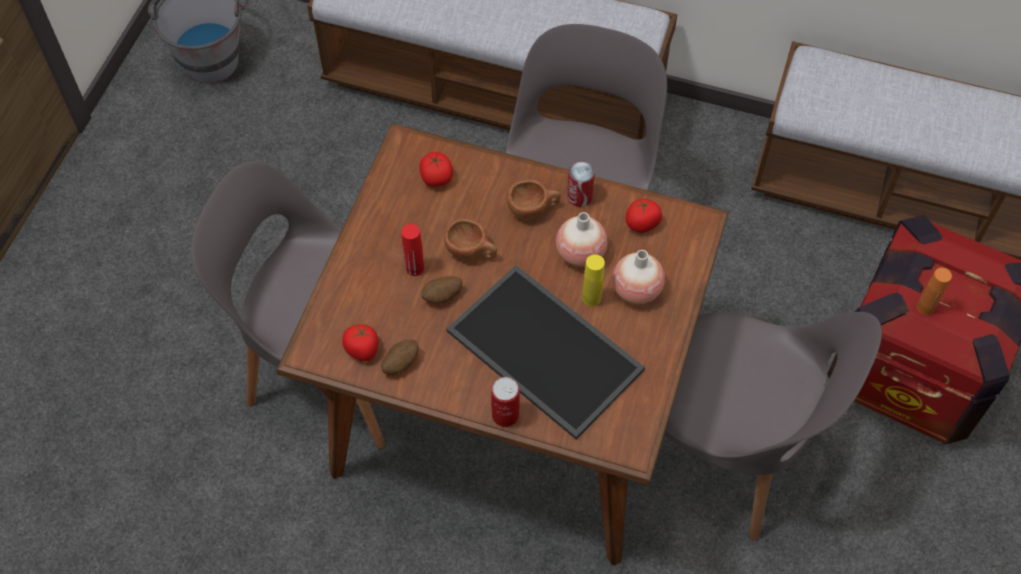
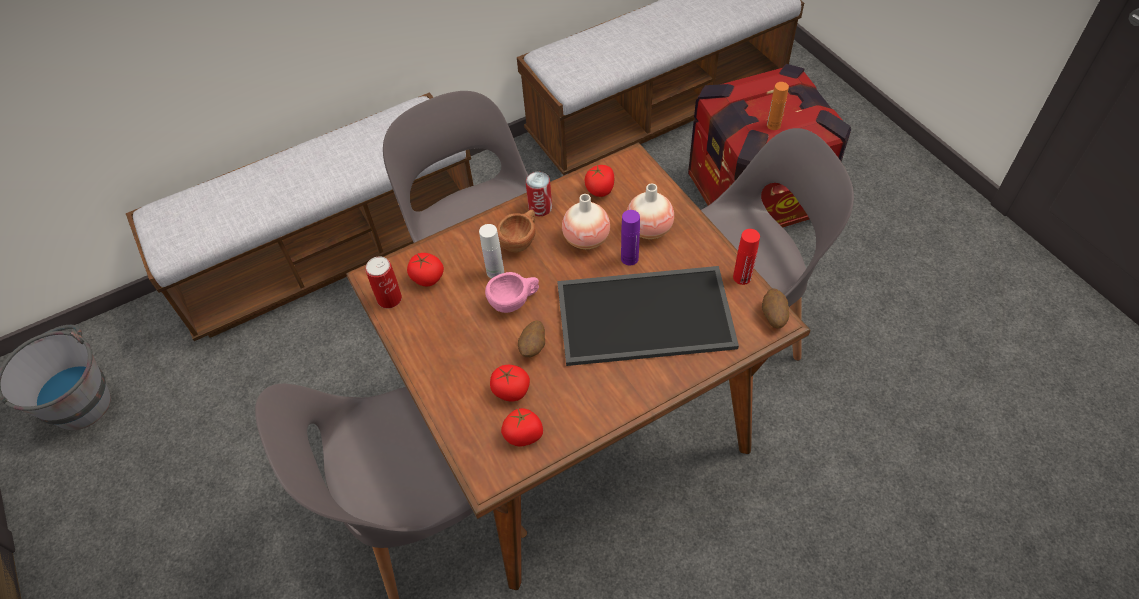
camera: 45 degrees left, 5 degrees down
potato [381,340,419,375] -> potato moved to [762,288,789,328]
red bottle [401,224,424,276] -> red bottle moved to [733,229,760,285]
brown cup [444,218,497,260] -> pink cup [485,272,539,313]
can [491,377,520,427] -> can moved to [365,257,402,308]
yellow bottle [582,254,605,306] -> purple bottle [621,210,640,266]
none -> white bottle [479,224,504,279]
none -> tomato [490,365,530,402]

